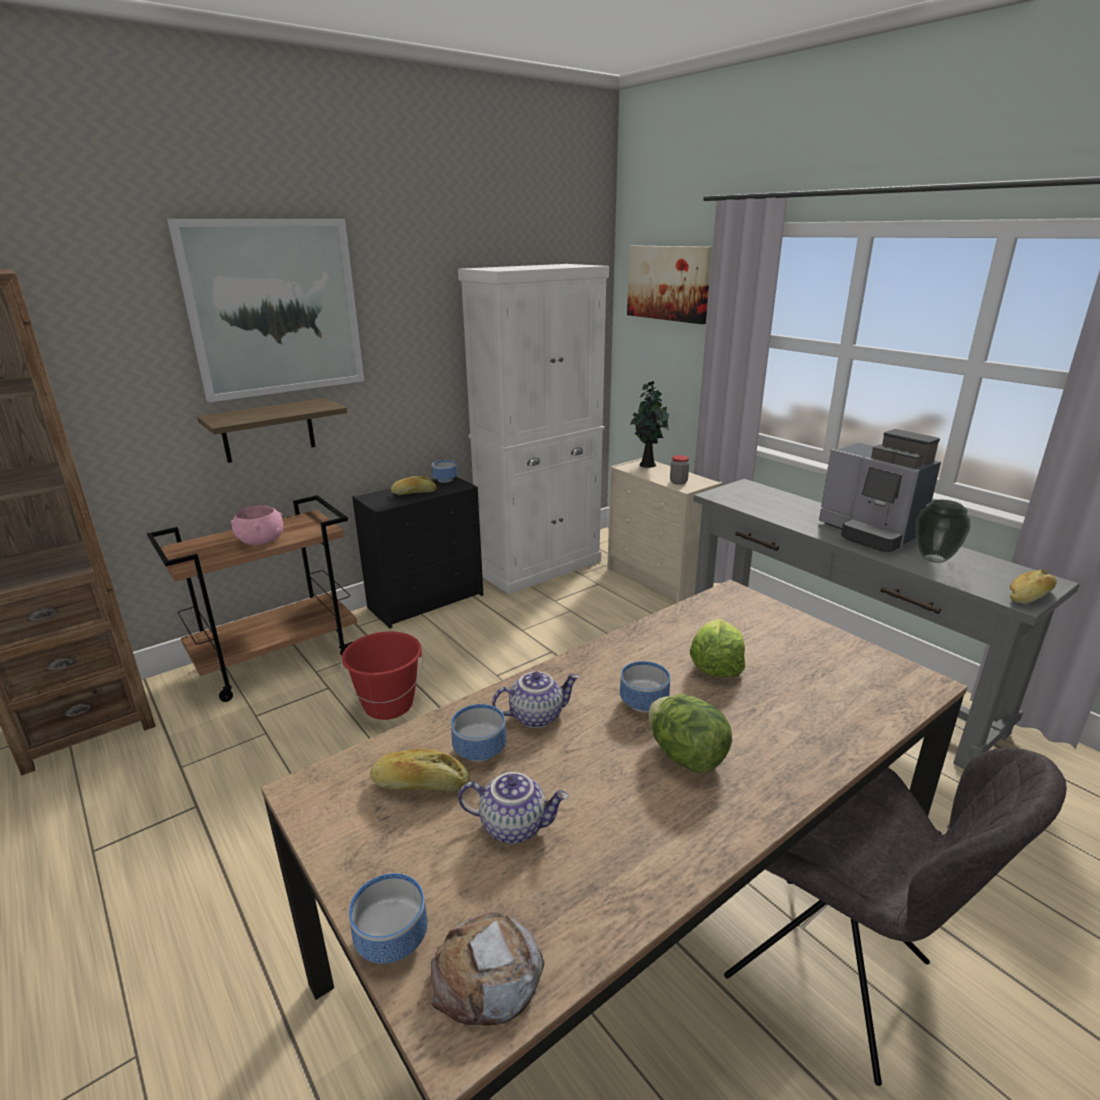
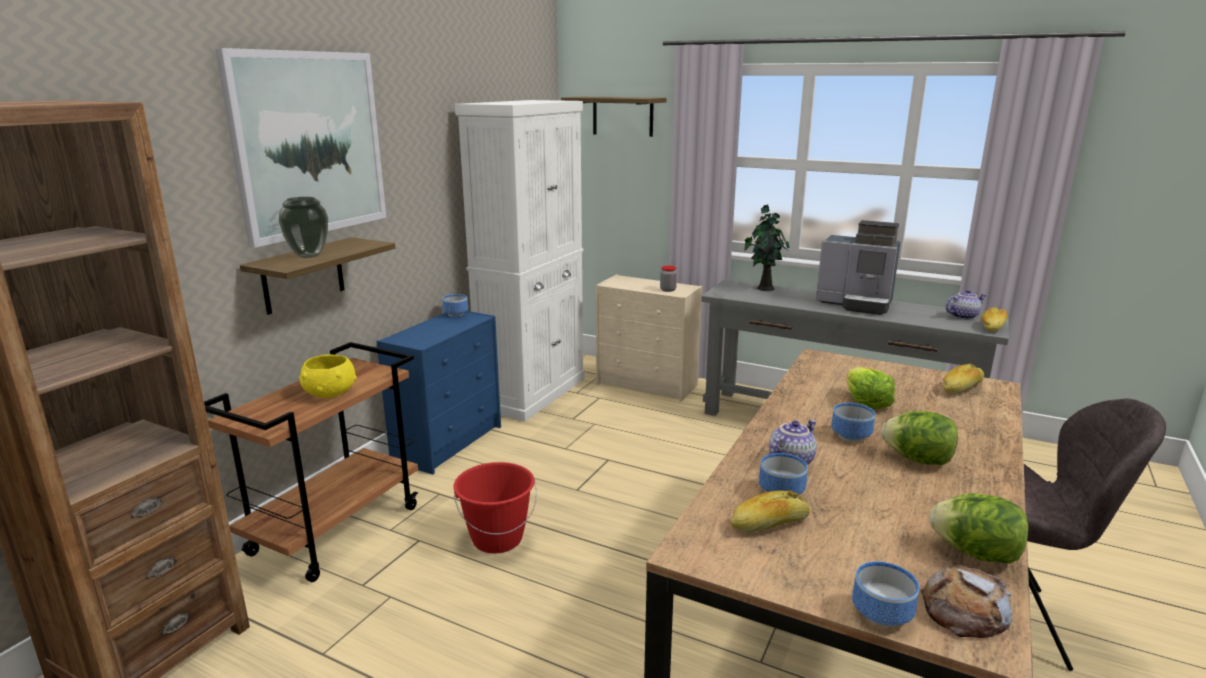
camera: 25 degrees left, 5 degrees down
pink bowl [231,505,283,545] -> yellow bowl [299,354,357,398]
black dresser [352,476,483,628] -> blue dresser [376,311,501,475]
bread [390,476,437,495] -> bread moved to [943,363,984,394]
teapot [458,772,569,844] -> teapot moved to [945,289,987,319]
picture [627,245,712,324] -> shelf [561,97,667,137]
potted plant [630,381,669,468] -> potted plant moved to [744,205,790,291]
vase [916,500,970,563] -> vase moved to [279,197,328,258]
none -> lettuce [929,493,1029,564]

